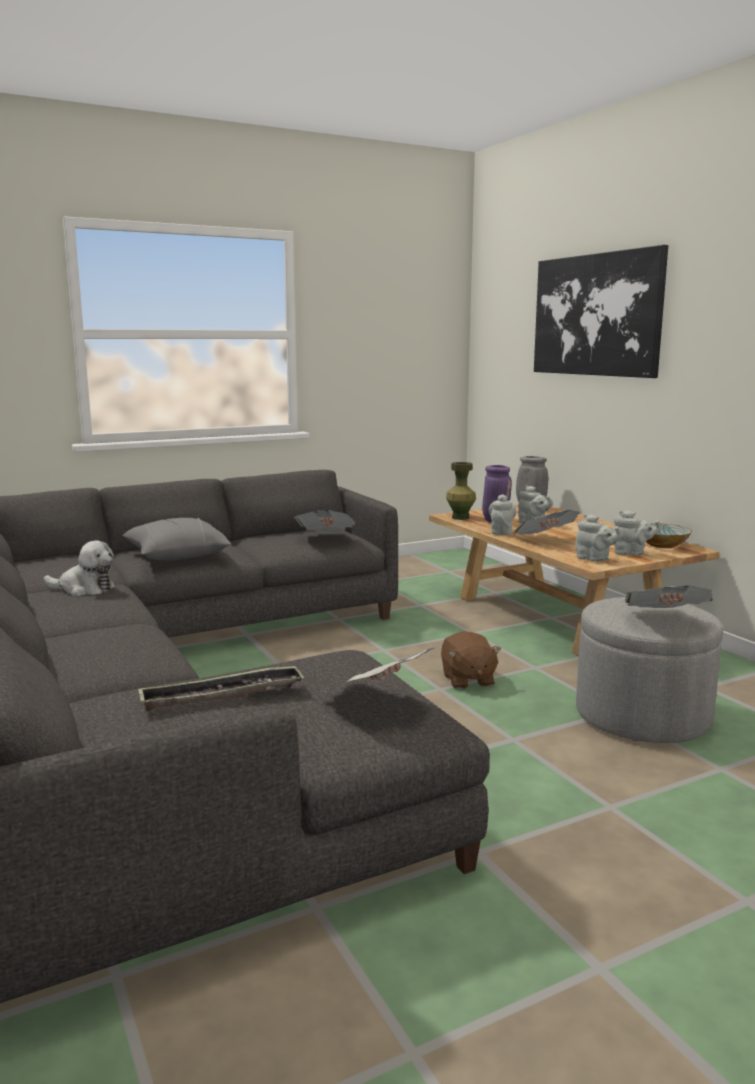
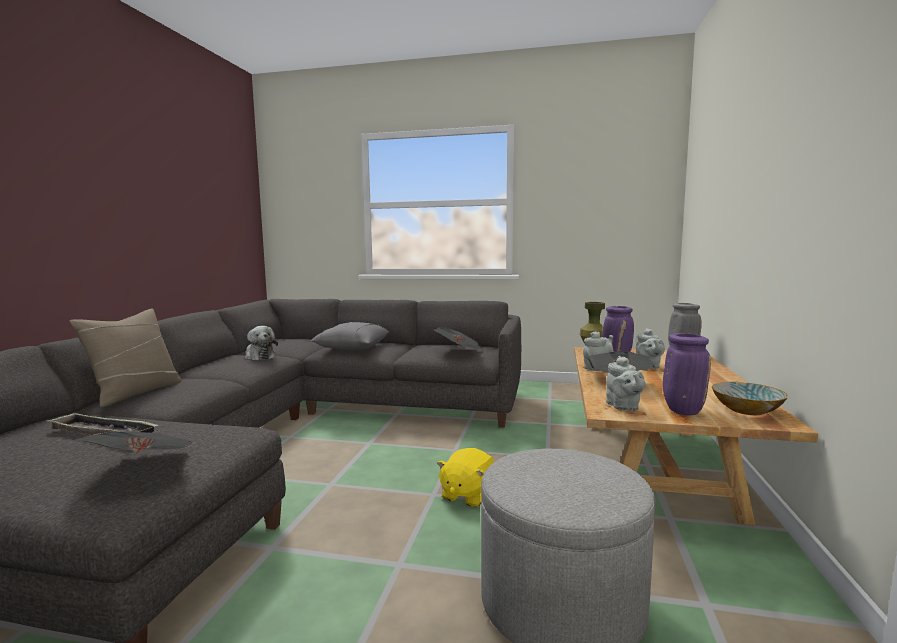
camera: 40 degrees right, 5 degrees down
brown plush toy [441,631,501,689] -> yellow plush toy [437,448,494,508]
picture [534,245,668,378] -> none
grey teapot [613,510,661,556] -> purple vase [663,333,711,415]
newspaper [625,585,714,608] -> none
none -> beige pillow [70,308,182,407]

